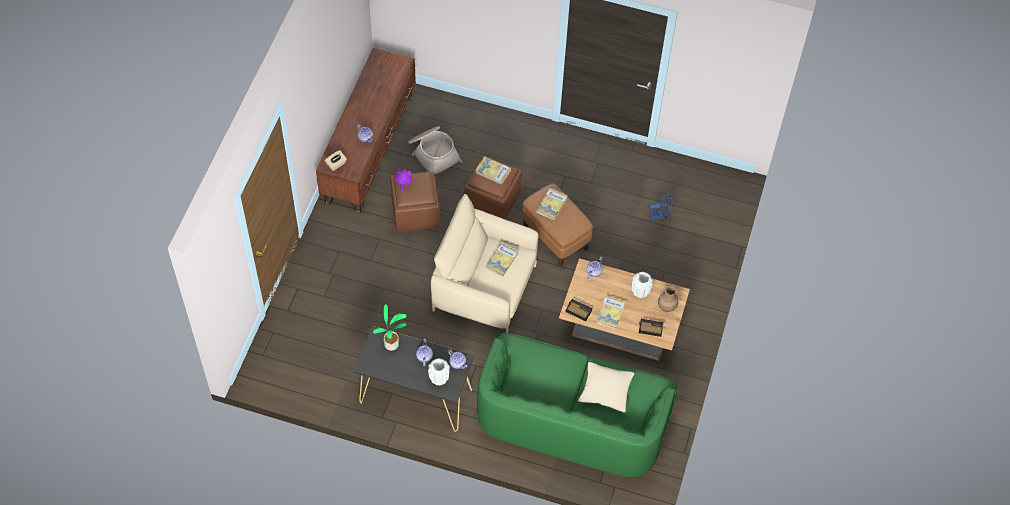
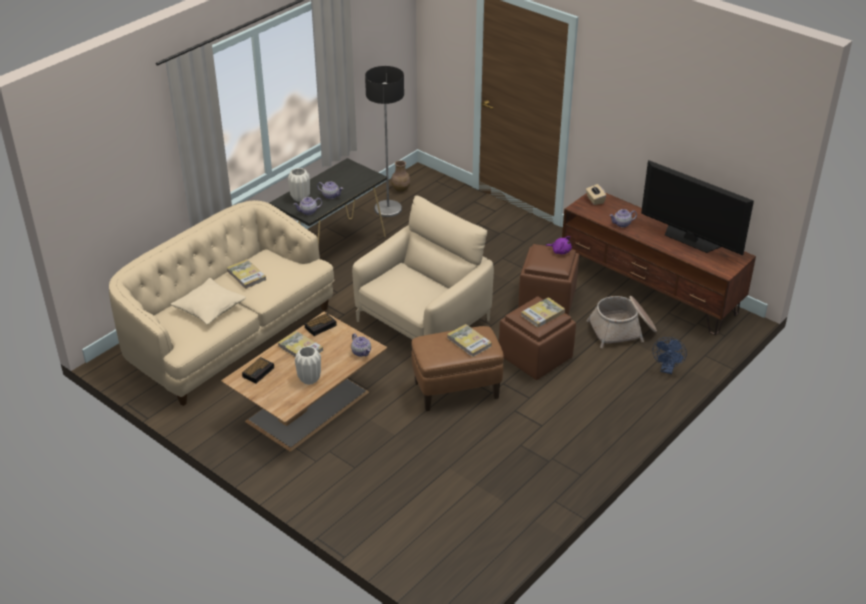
camera: 115 degrees right, 20 degrees down
potted plant [373,304,407,351] -> none
green sofa [477,333,678,477] -> beige sofa [109,200,334,406]
book [485,243,519,276] -> book moved to [227,259,266,289]
blue fan [649,191,674,220] -> blue fan moved to [653,337,687,374]
brown vase [658,286,678,312] -> brown vase moved to [391,160,410,192]
none -> floor lamp [365,66,404,217]
none -> television [641,160,754,255]

